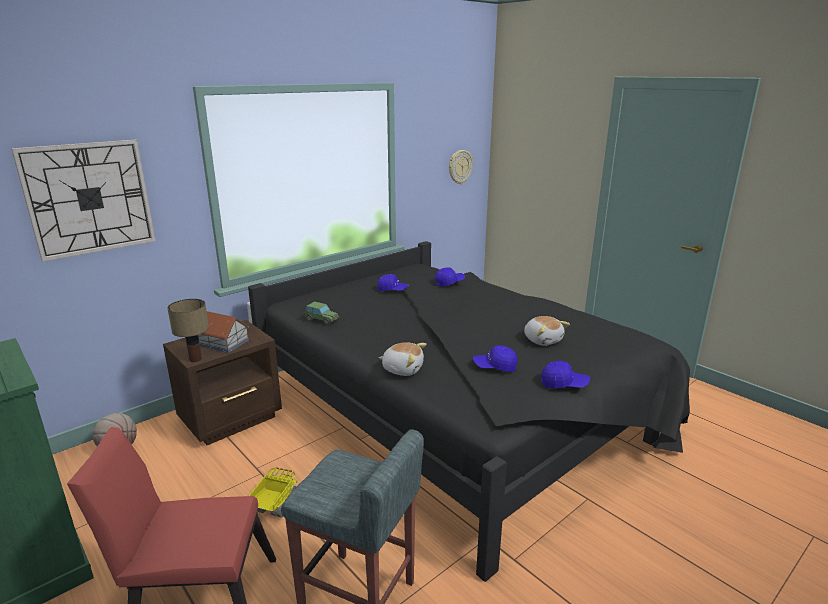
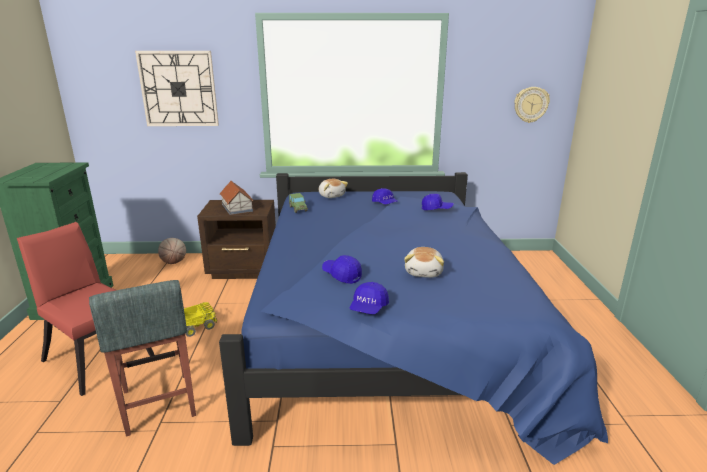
camera: 40 degrees right, 0 degrees up
table lamp [167,299,209,362] -> none
black bed [248,241,690,582] -> blue bed [219,172,608,465]
plush toy [379,342,427,376] -> plush toy moved to [319,179,348,198]
blue cap [541,361,590,388] -> blue cap turned 60 degrees clockwise [349,282,389,314]

